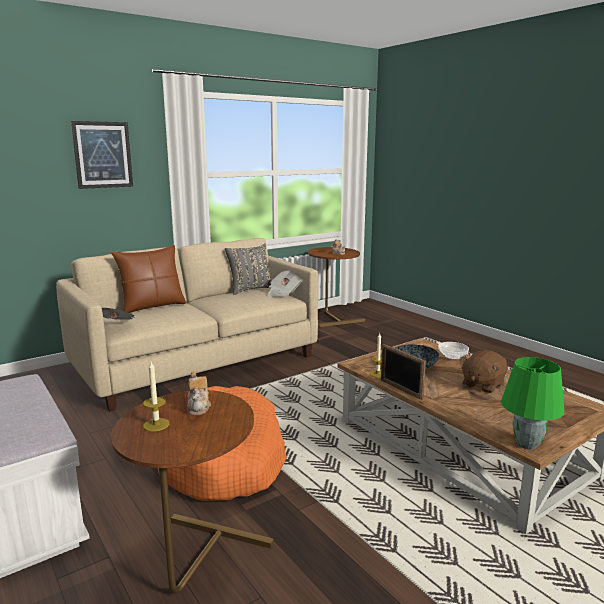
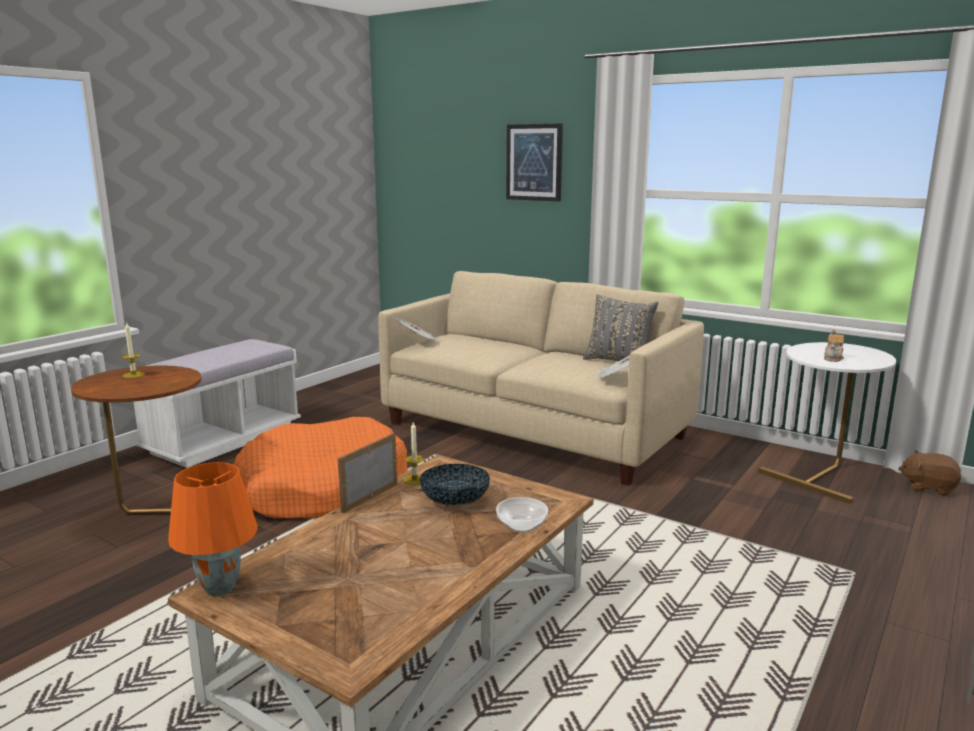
camera: 70 degrees right, 0 degrees up
brown pillow [111,245,186,313] -> none
teapot [187,372,211,415] -> none
brown side table [308,247,365,327] -> white side table [758,342,896,504]
brown plush toy [461,350,507,393] -> brown plush toy moved to [898,450,961,496]
green table lamp [501,357,564,450] -> orange table lamp [168,462,258,596]

